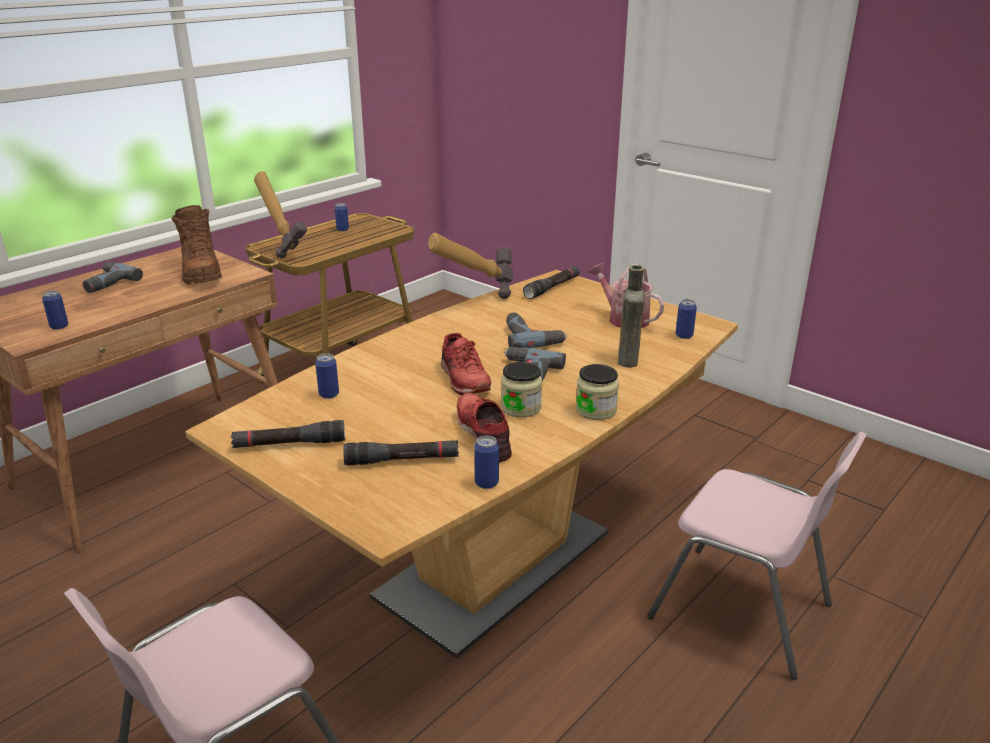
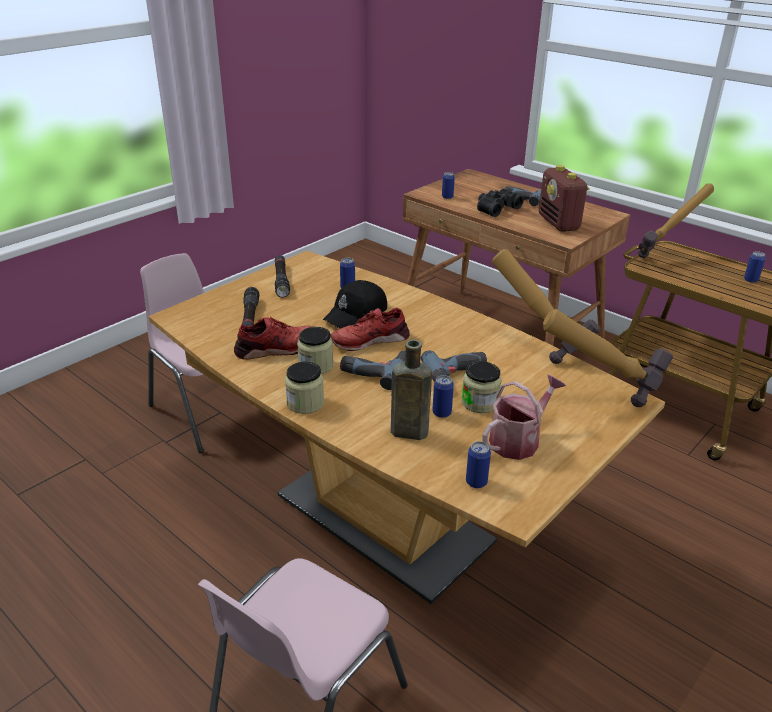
camera: 90 degrees right, 5 degrees up
brown boot [172,205,222,285] -> radio [539,165,590,232]
can [474,435,499,489] -> can moved to [432,375,454,418]
black flashlight [523,266,580,299] -> hammer [543,309,673,407]
none -> black cap [323,280,387,329]
none -> jar [462,361,501,413]
none -> black binoculars [477,189,524,217]

